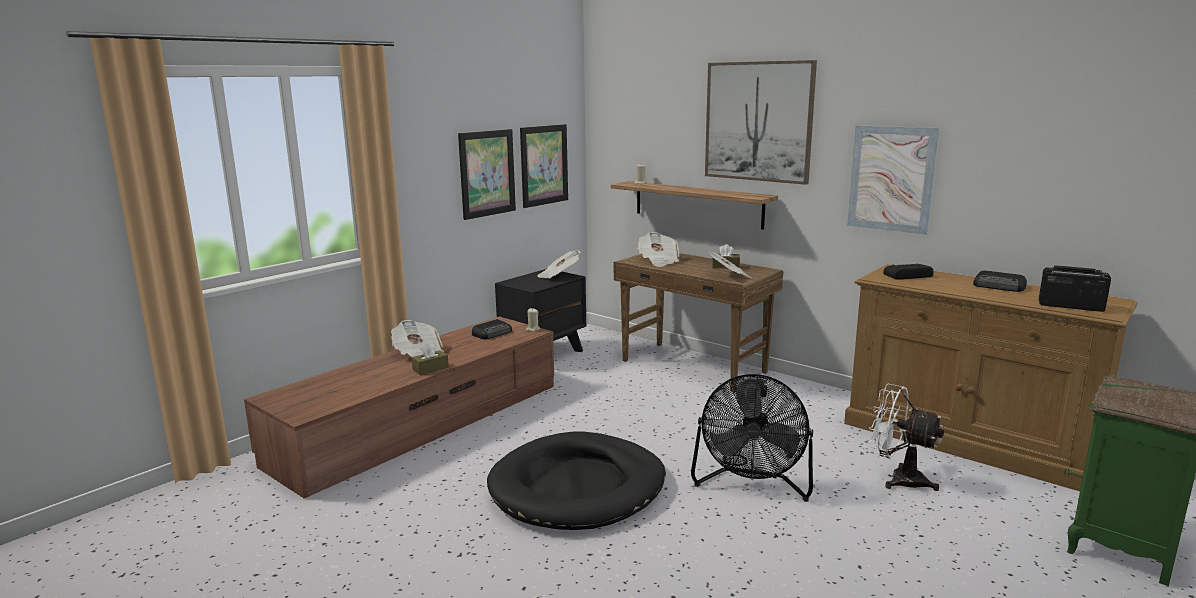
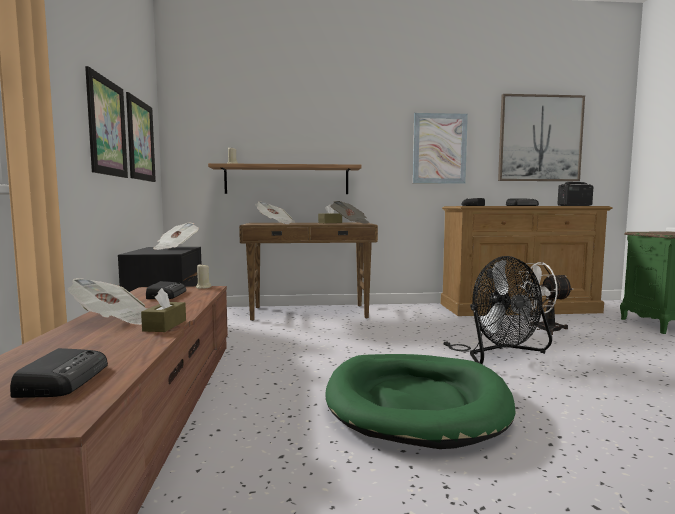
camera: 45 degrees left, 10 degrees down
black dog bed [487,431,666,530] -> green dog bed [325,354,516,449]
picture [705,60,817,185] -> picture moved to [498,94,585,181]
none -> radio [10,348,108,398]

